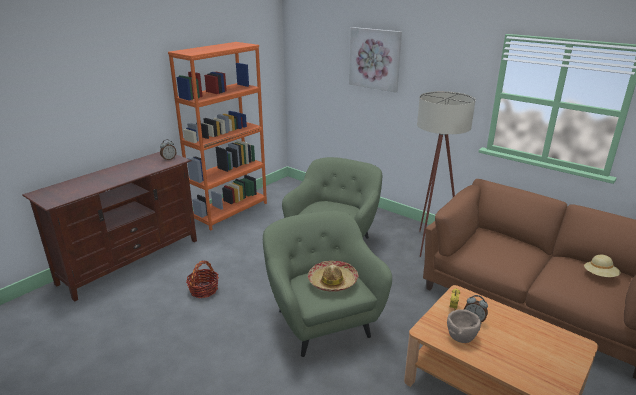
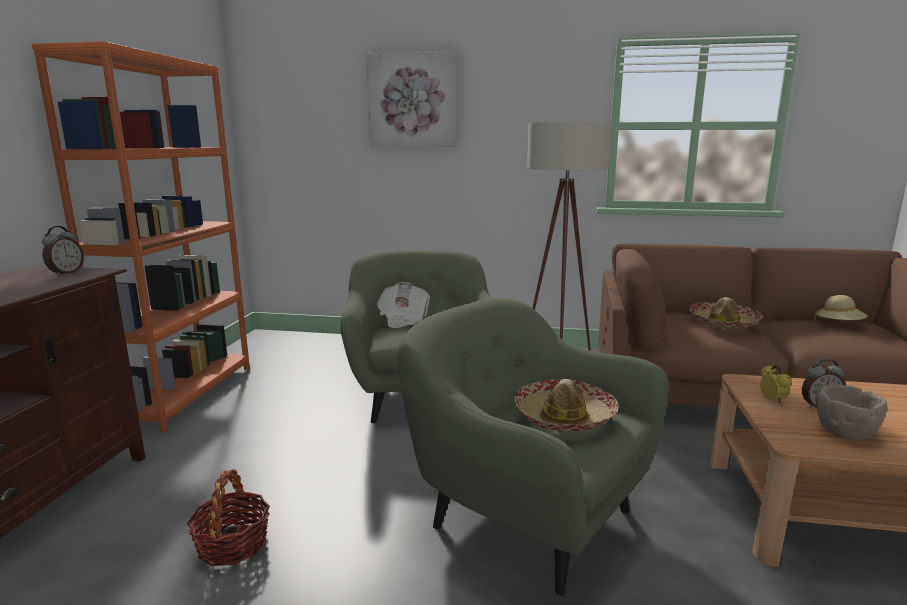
camera: 30 degrees left, 10 degrees down
none -> newspaper [377,282,430,328]
none -> hat [689,297,763,329]

